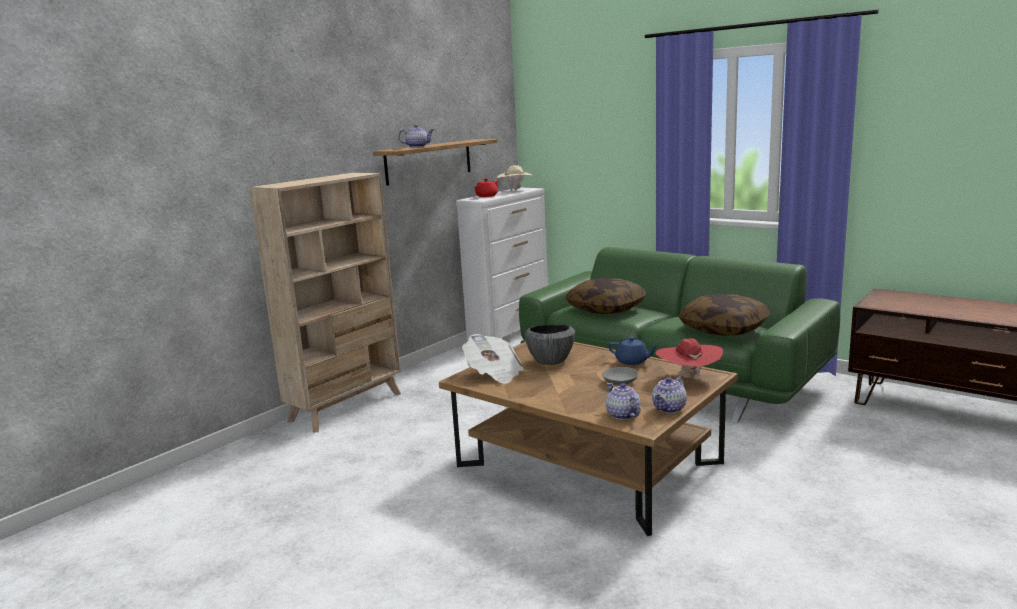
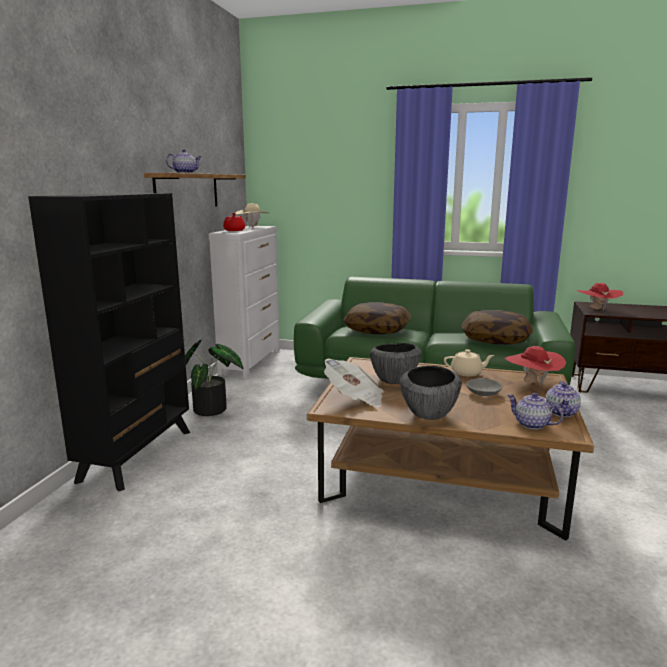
camera: 25 degrees left, 0 degrees up
beige bookcase [249,173,401,433] -> black bookcase [28,193,190,491]
blue teapot [608,337,659,365] -> beige teapot [444,349,494,376]
none -> potted plant [185,340,243,416]
none -> bowl [400,366,462,420]
none -> red hat [576,283,623,311]

